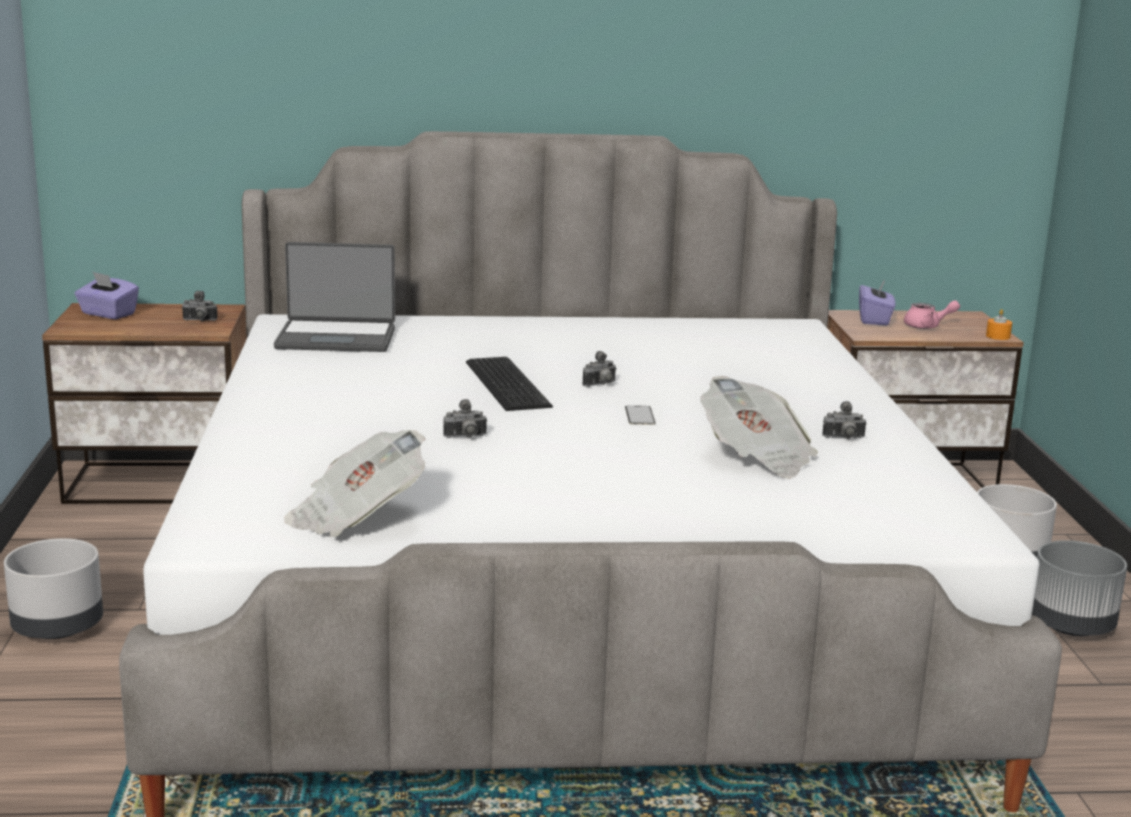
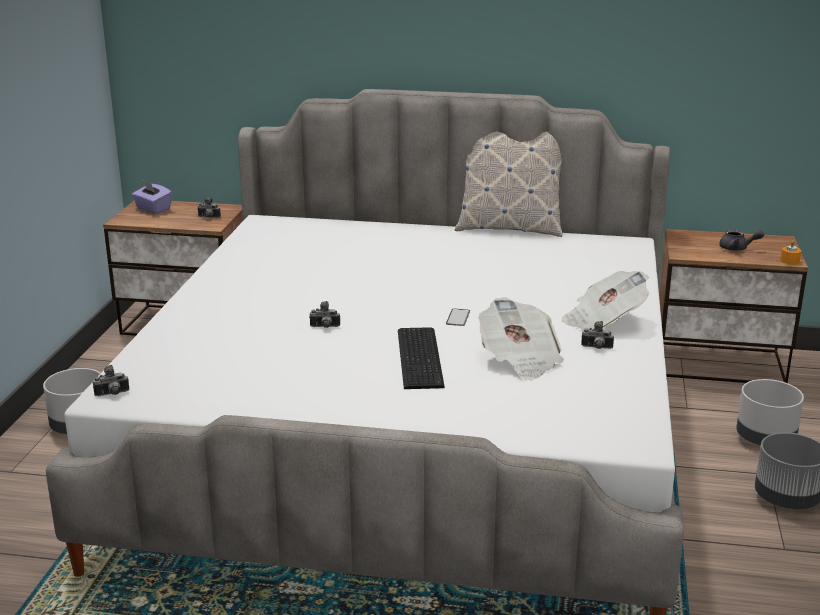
camera: 15 degrees right, 5 degrees up
laptop [274,242,395,352] -> none
newspaper [284,430,425,537] -> newspaper moved to [562,271,649,330]
keyboard [466,357,553,411] -> keyboard moved to [398,327,445,389]
camera [582,351,616,387] -> camera moved to [93,365,129,396]
purple tissue box [859,278,896,325] -> none
pink teapot [904,300,960,329] -> grey teapot [720,230,764,251]
none -> pillow [455,131,562,237]

